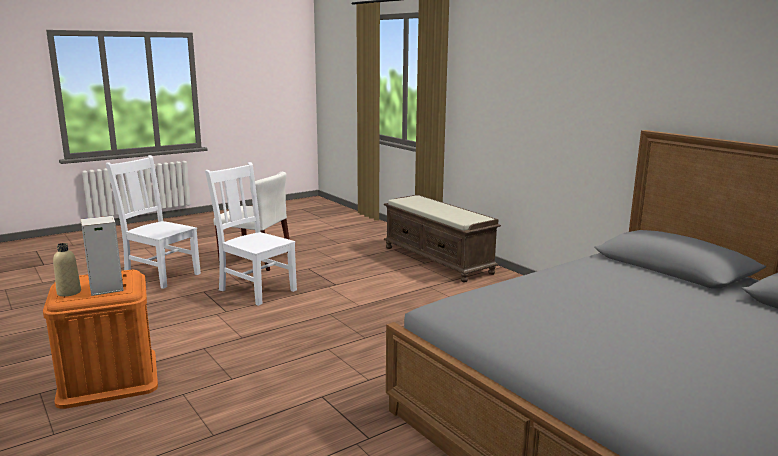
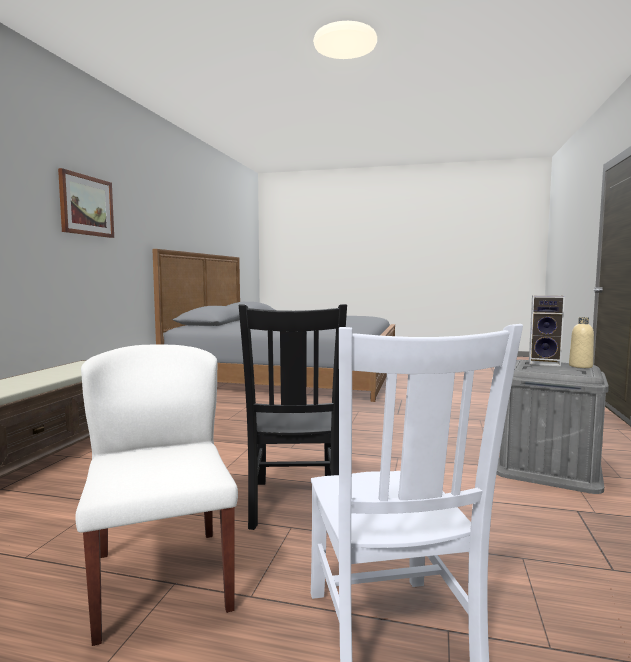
camera: 130 degrees left, 10 degrees down
orange storage box [43,270,158,409] -> grey storage box [496,360,609,494]
white chair [205,162,297,306] -> black chair [239,304,347,530]
none -> picture [58,168,114,238]

